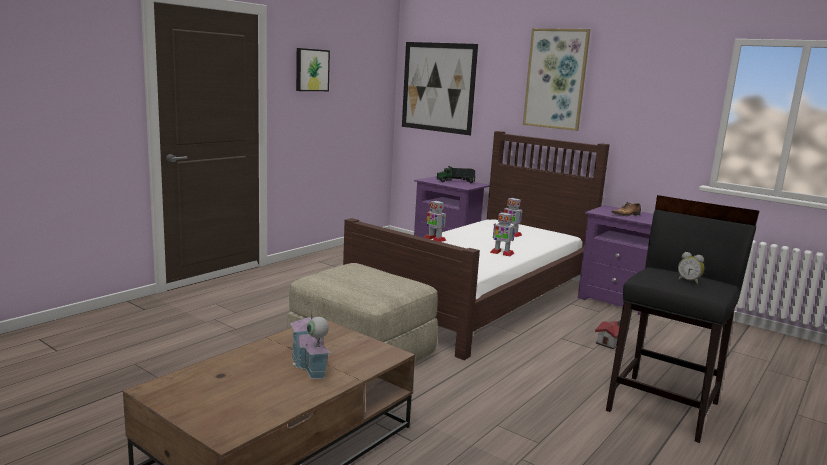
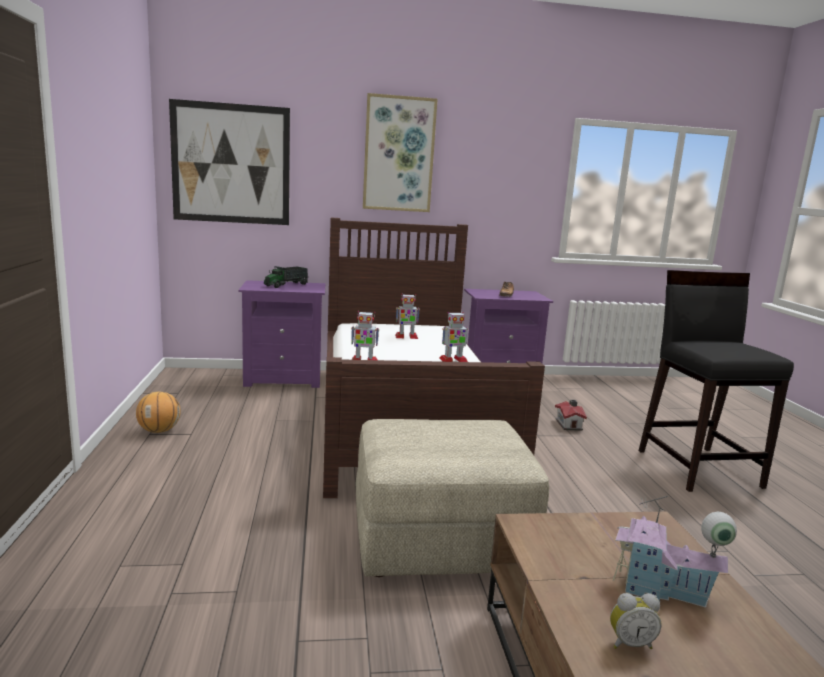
camera: 45 degrees left, 0 degrees up
picture [296,48,330,91] -> none
alarm clock [678,252,704,285] -> alarm clock moved to [610,593,662,649]
none -> basketball [136,392,181,433]

